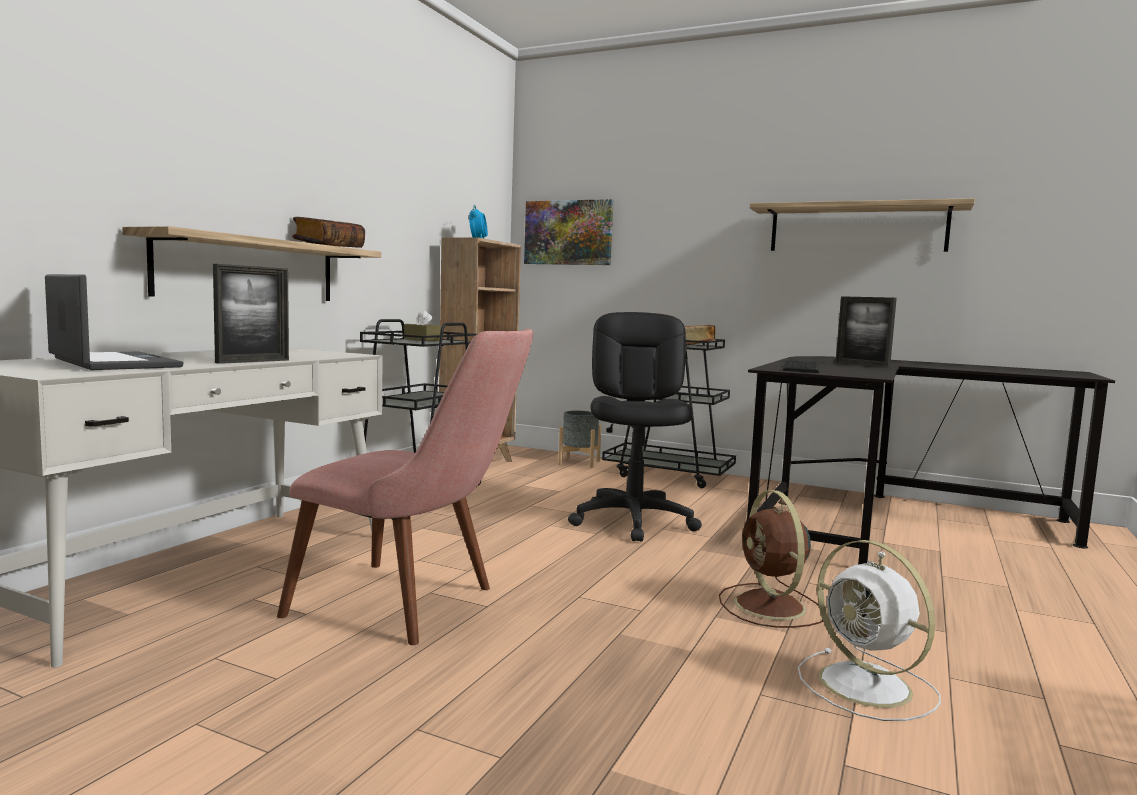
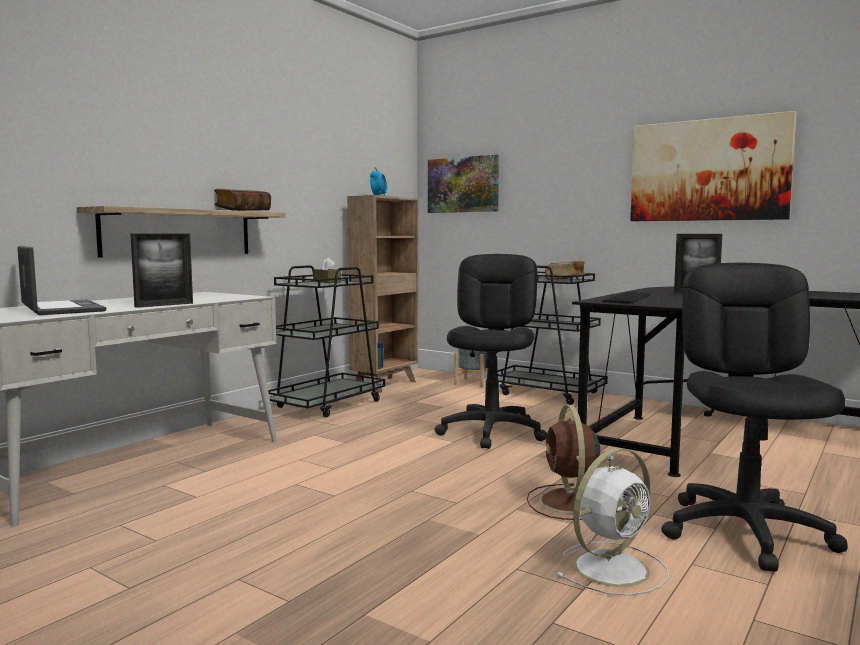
camera: 10 degrees right, 0 degrees up
pink chair [277,329,533,645] -> none
shelf [750,198,975,252] -> picture [630,111,796,221]
white fan [798,540,941,721] -> white fan turned 105 degrees counterclockwise [556,448,669,596]
none -> black office chair [662,263,848,572]

